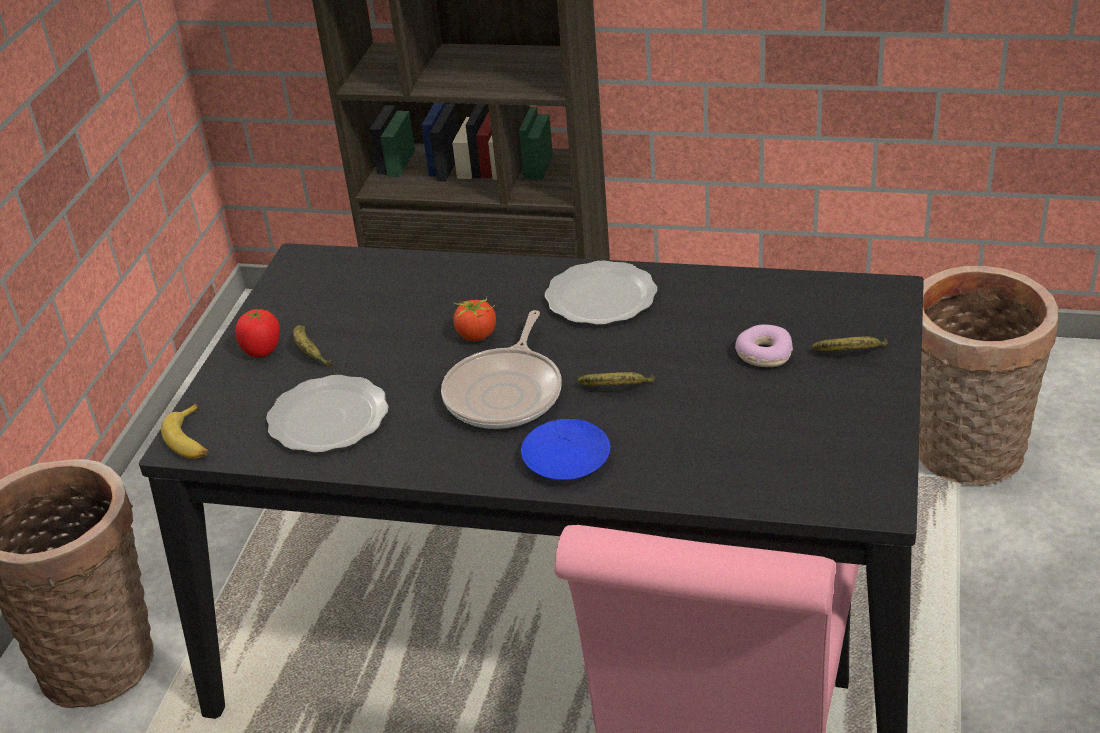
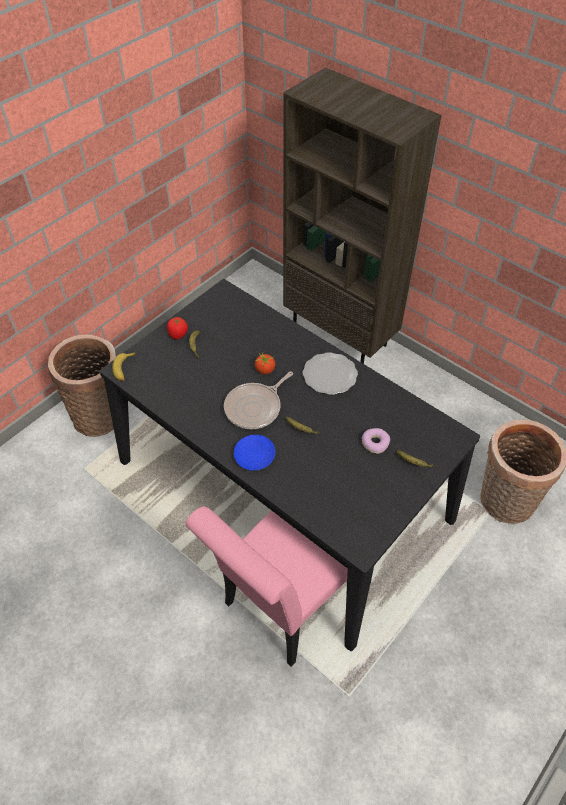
camera: 25 degrees right, 15 degrees up
plate [266,375,389,453] -> none

